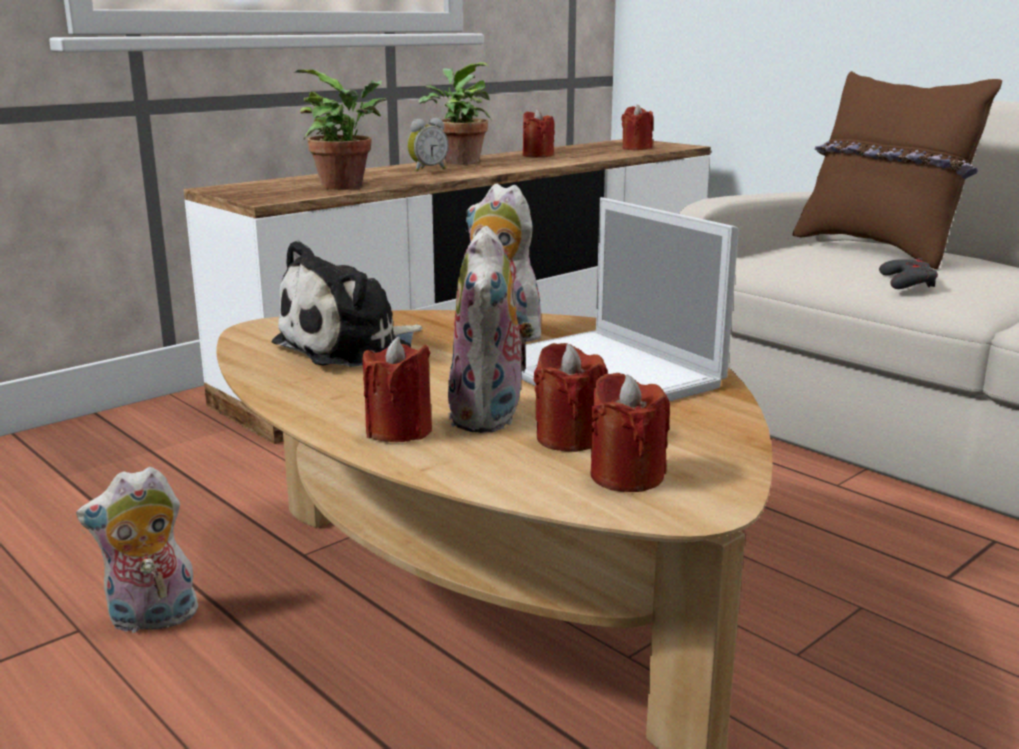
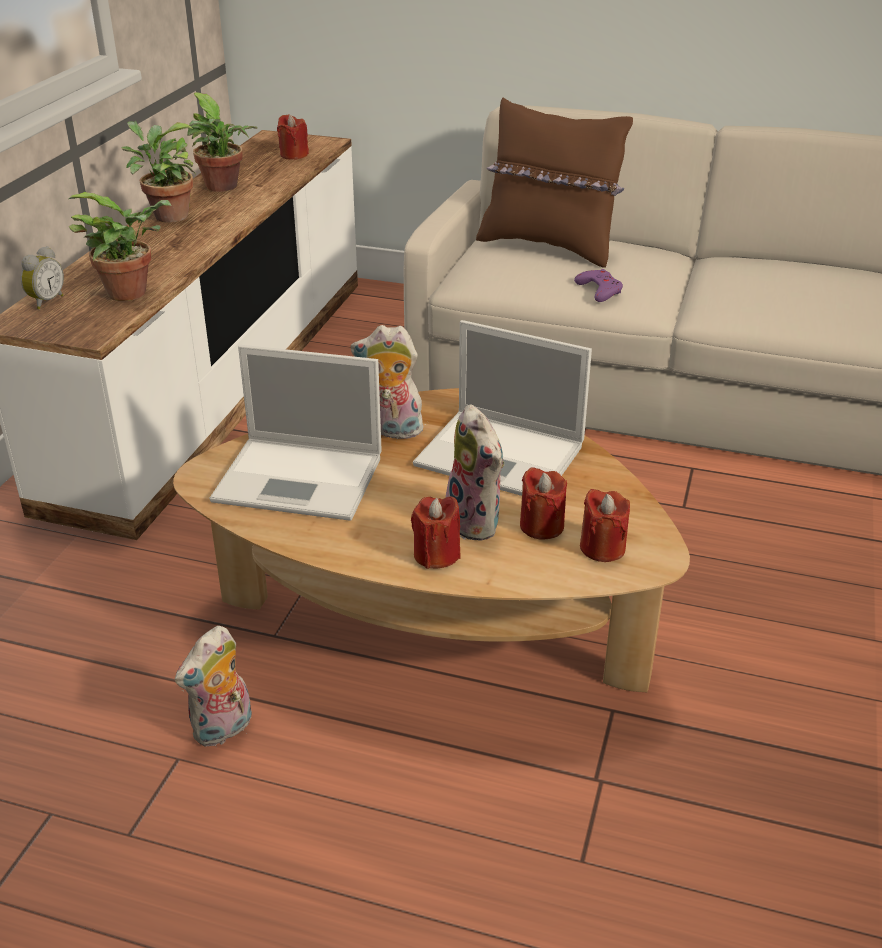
camera: 30 degrees left, 15 degrees up
plush toy [272,240,422,367] -> laptop [209,345,382,521]
alarm clock [407,118,449,172] -> alarm clock moved to [21,246,64,309]
red candle [523,109,555,158] -> potted plant [187,92,258,192]
grey game controller [879,258,938,289] -> purple game controller [574,269,623,302]

